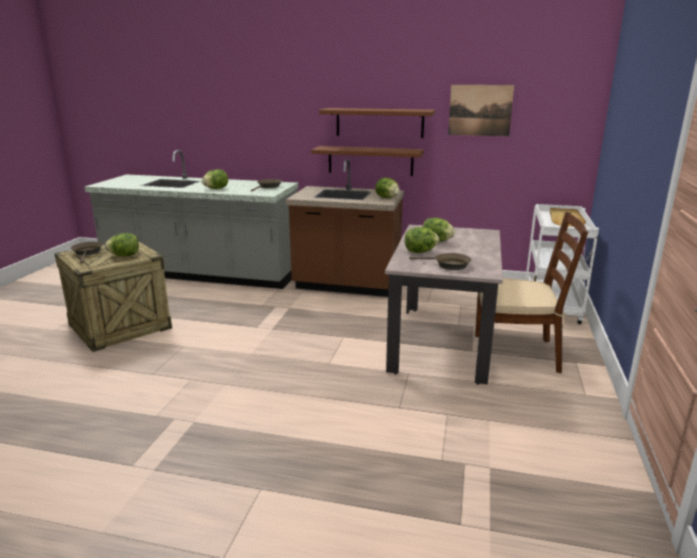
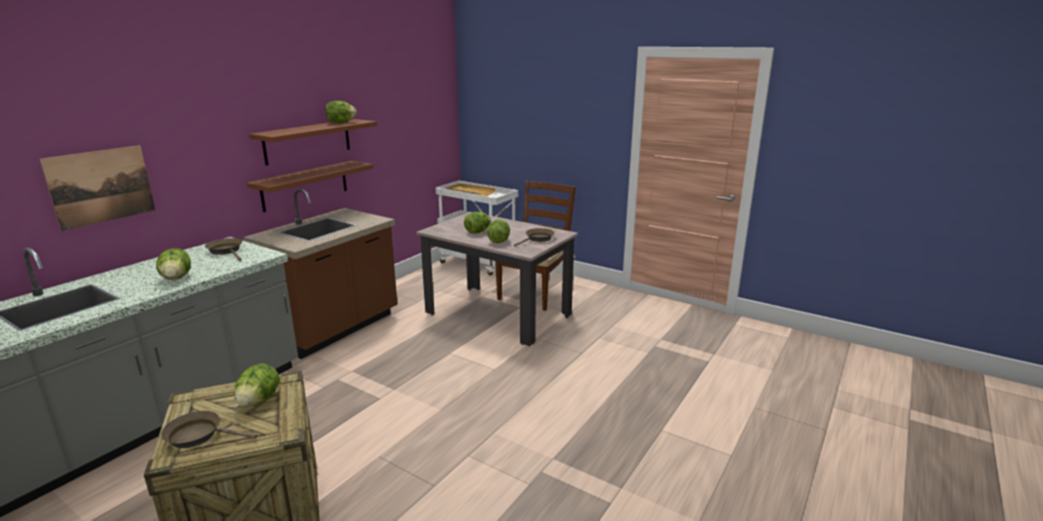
camera: 70 degrees left, 0 degrees up
lettuce [375,178,400,198] -> lettuce moved to [326,101,357,123]
picture [448,85,514,136] -> picture moved to [39,145,155,231]

